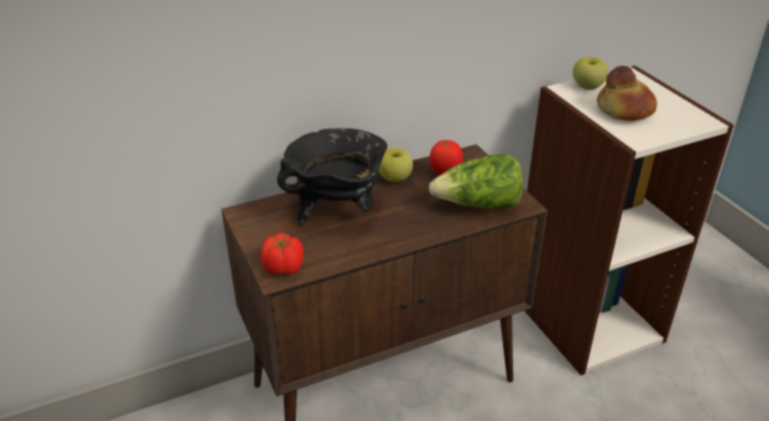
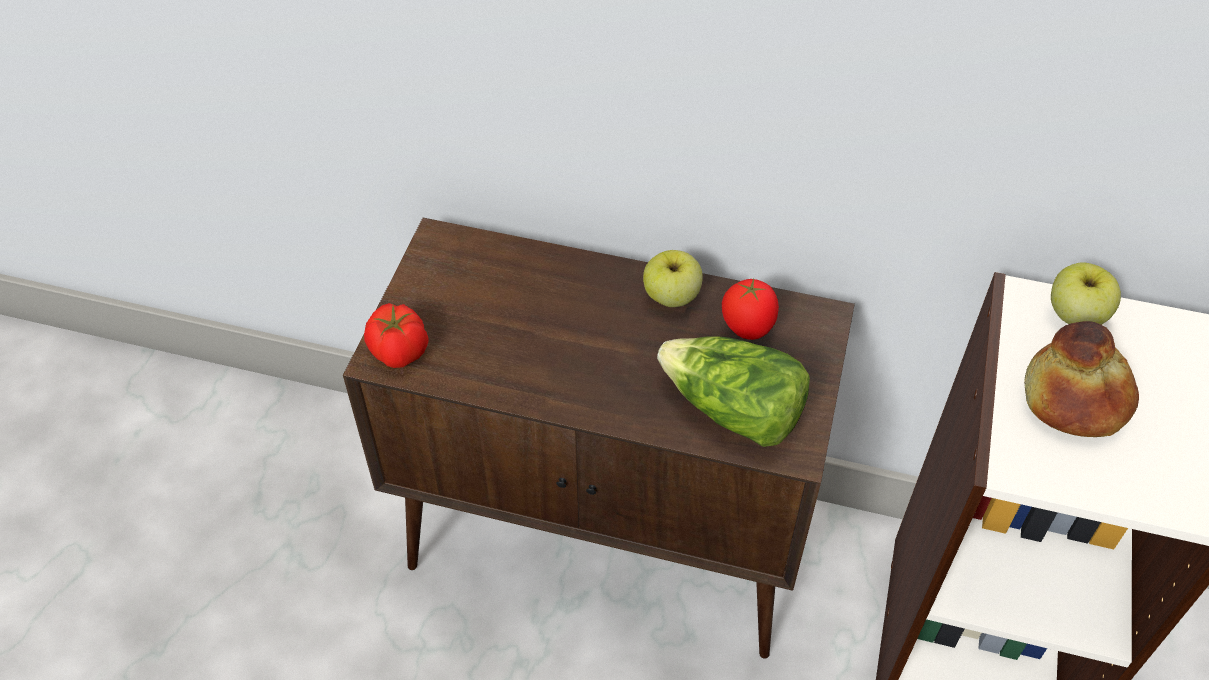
camera: 40 degrees right, 15 degrees up
black cooking pot [277,128,387,226] -> none

